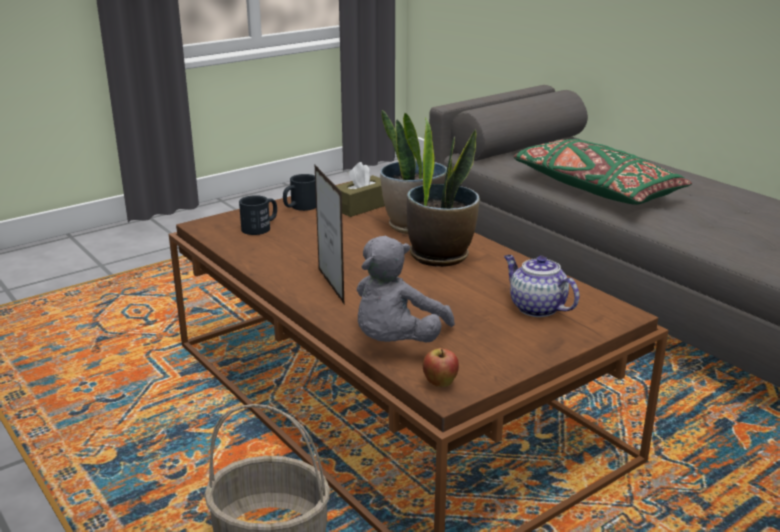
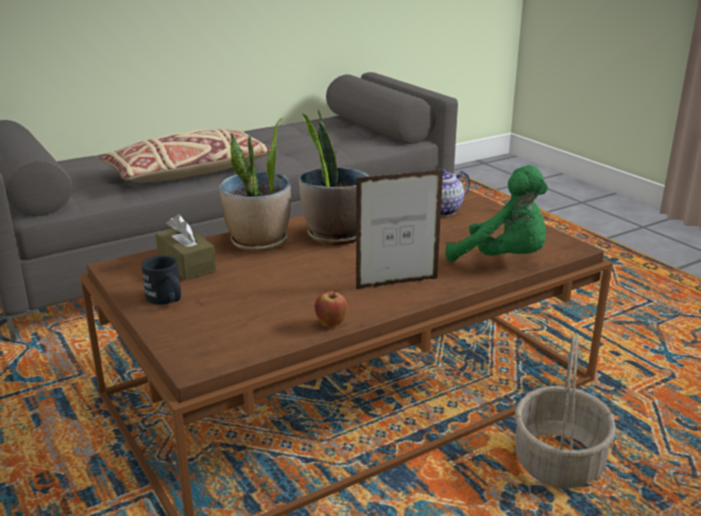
camera: 85 degrees left, 0 degrees up
black mug [239,195,277,235] -> none
grey plush toy [357,236,455,342] -> green plush toy [446,165,548,262]
apple [423,348,459,387] -> apple moved to [314,289,347,327]
green pillow [514,139,692,205] -> beige pillow [99,128,270,182]

